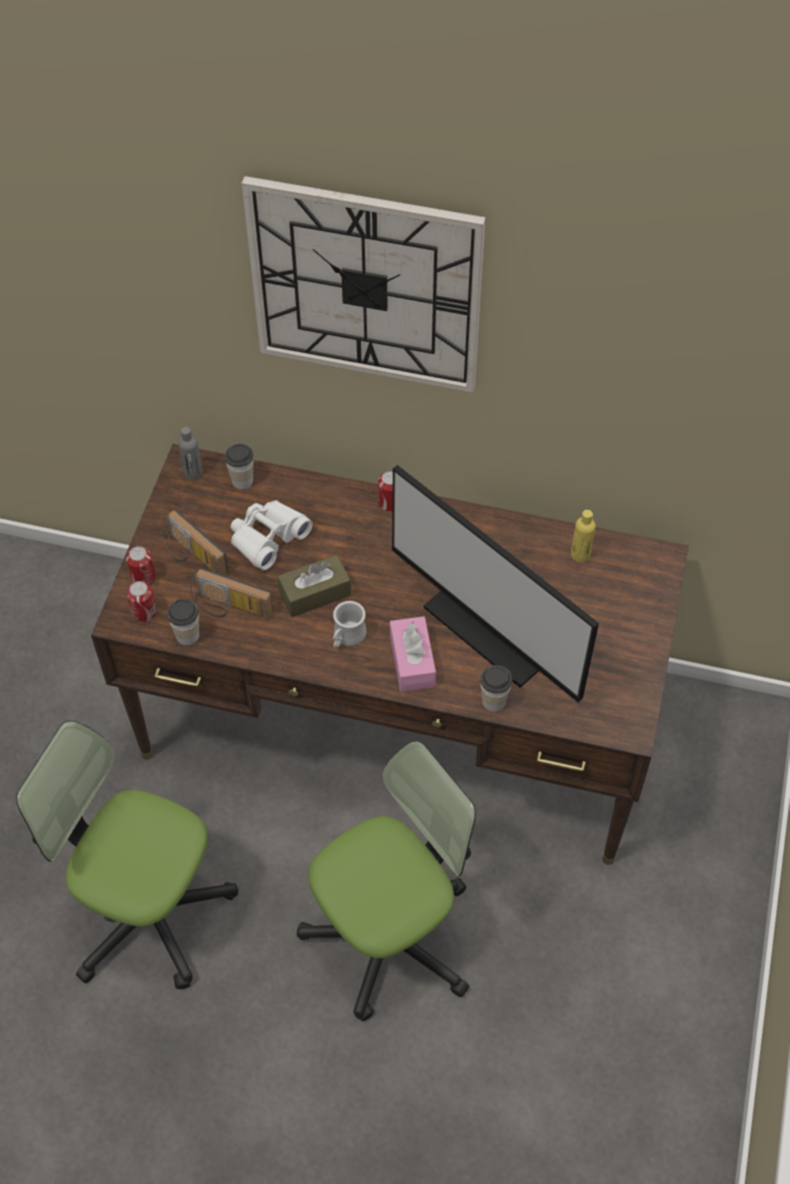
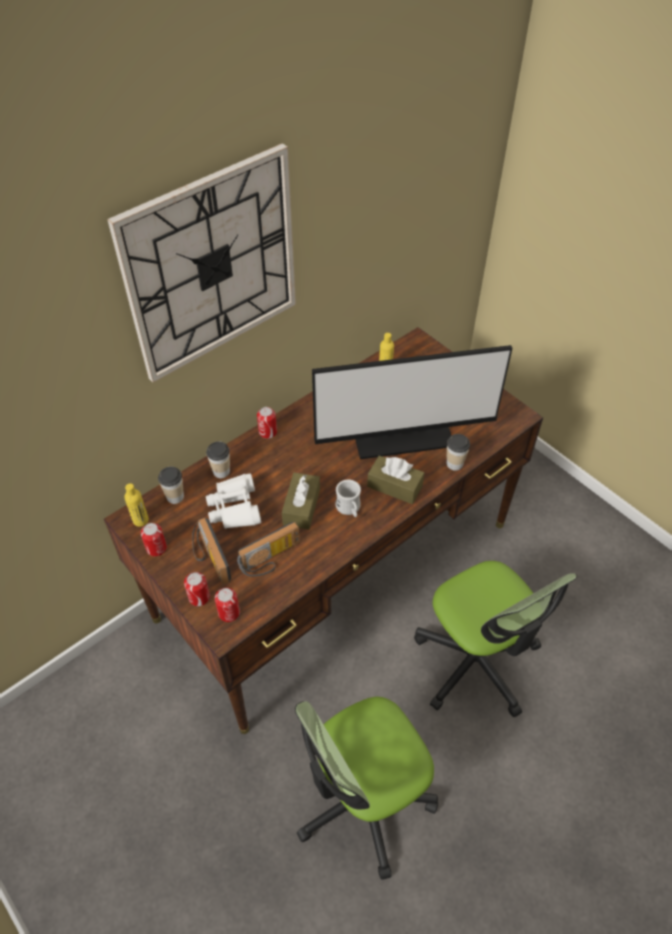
camera: 55 degrees left, 5 degrees down
radio [162,510,228,576] -> radio turned 75 degrees clockwise [192,518,231,585]
cup [167,599,199,646] -> cup moved to [206,442,230,478]
grey bottle [178,427,203,480] -> yellow bottle [124,483,149,527]
office chair [297,741,476,1021] -> office chair turned 150 degrees clockwise [414,561,577,717]
pink tissue box [390,616,436,692] -> brown tissue box [367,456,425,504]
none -> can [141,523,167,556]

